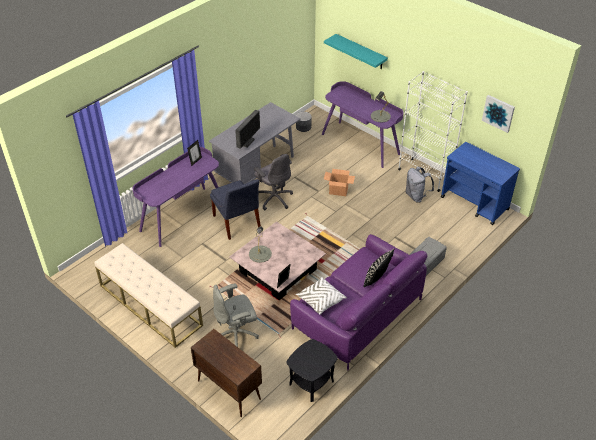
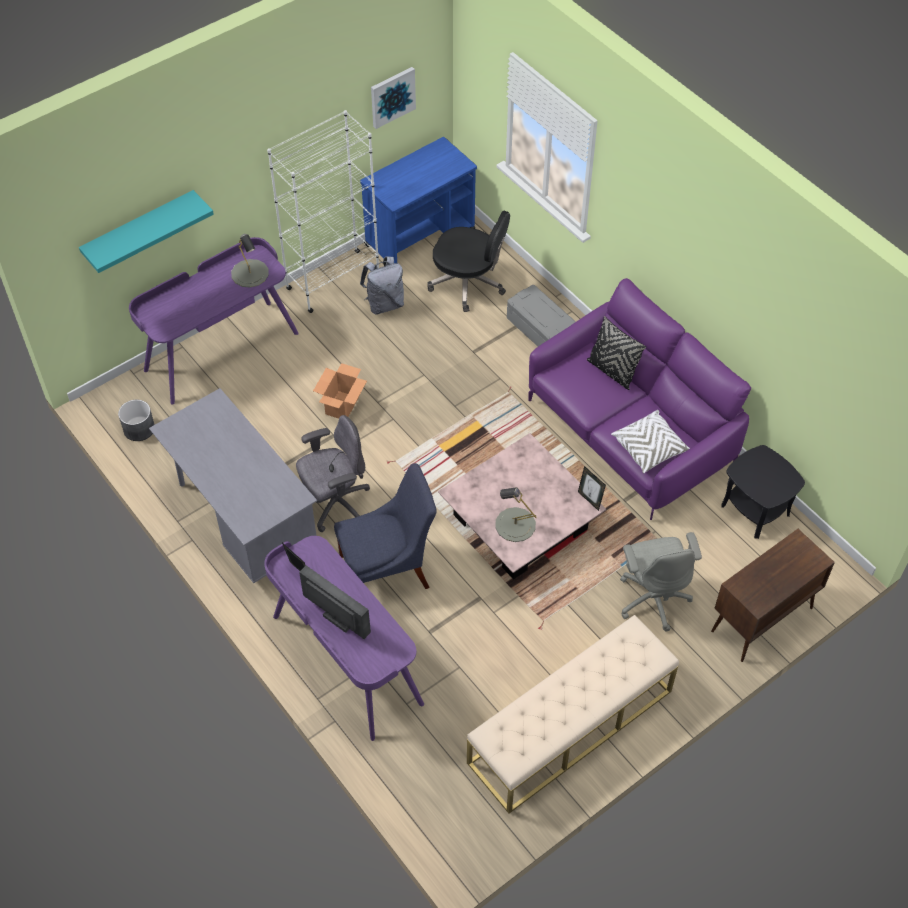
camera: 80 degrees left, 10 degrees up
monitor [235,110,260,149] -> monitor moved to [299,566,371,639]
none -> black office chair [427,211,510,312]

